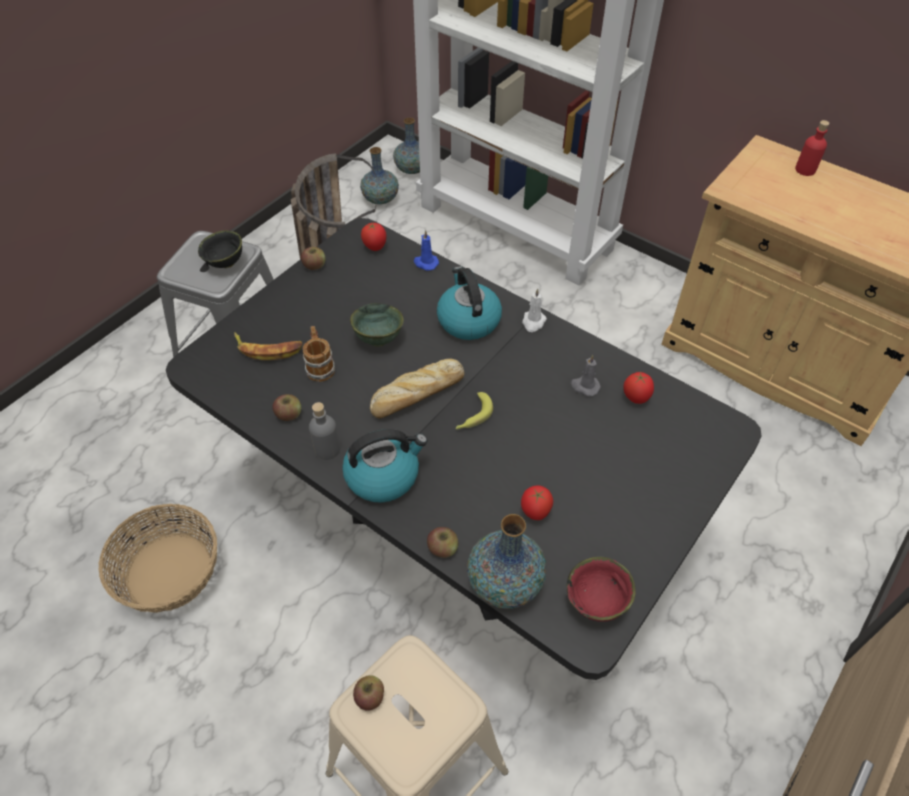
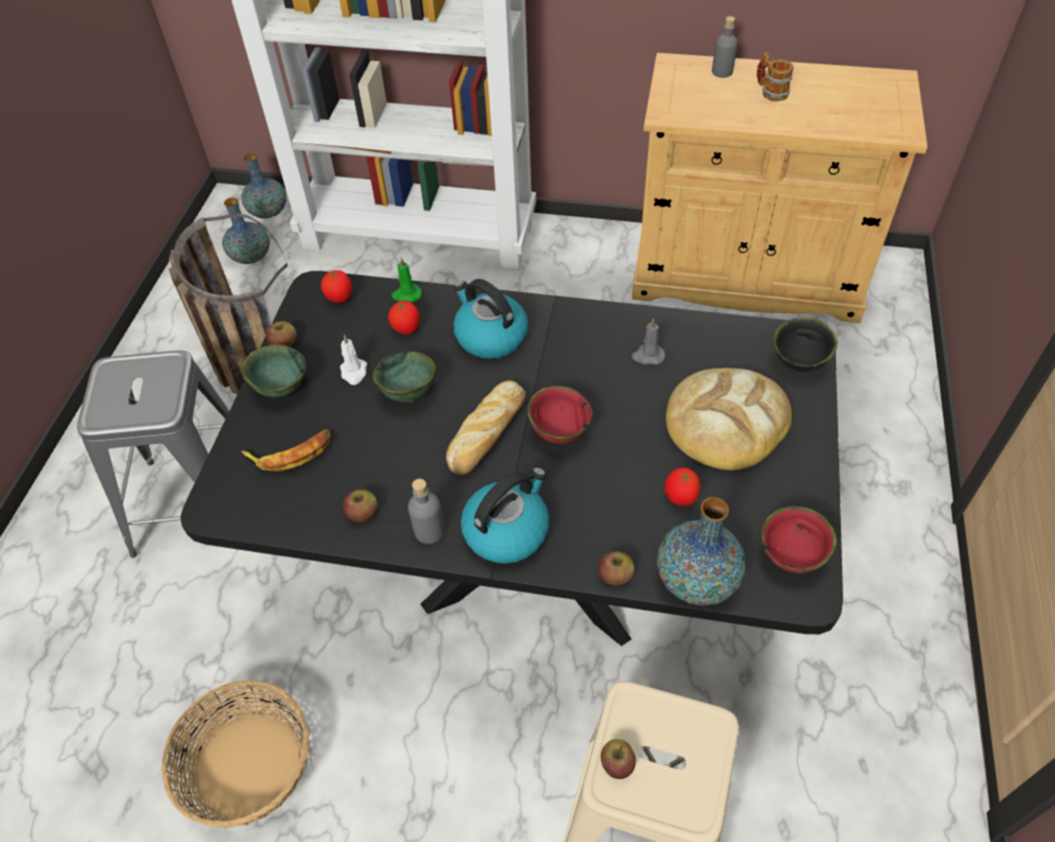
camera: 25 degrees left, 0 degrees up
black bowl [198,230,242,268] -> black bowl moved to [773,318,837,372]
mug [302,326,335,382] -> mug moved to [757,52,794,101]
blue candle [414,230,439,271] -> green candle [391,257,422,302]
banana [456,392,493,429] -> red bowl [527,386,593,444]
white candle [522,288,547,332] -> white candle moved to [340,335,367,385]
tomato [623,371,654,404] -> tomato moved to [388,301,420,334]
red bottle [795,120,829,176] -> grey bottle [712,16,738,78]
none -> green bowl [242,344,306,398]
none -> bread [666,368,792,470]

